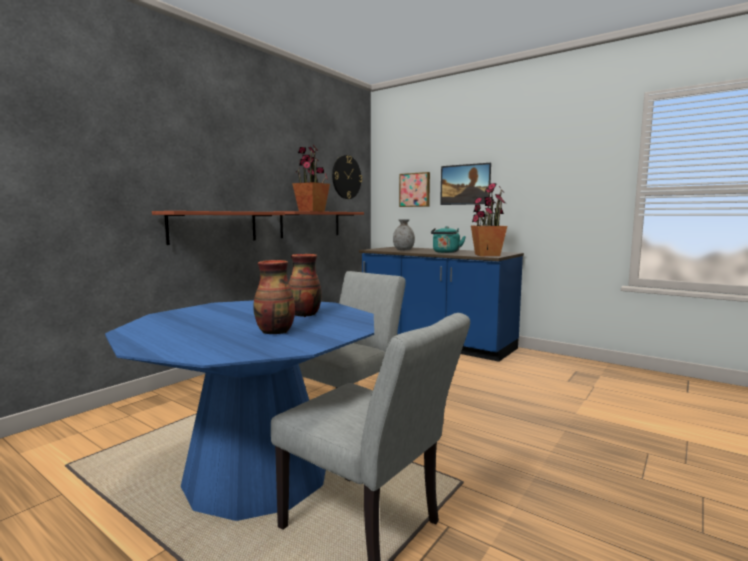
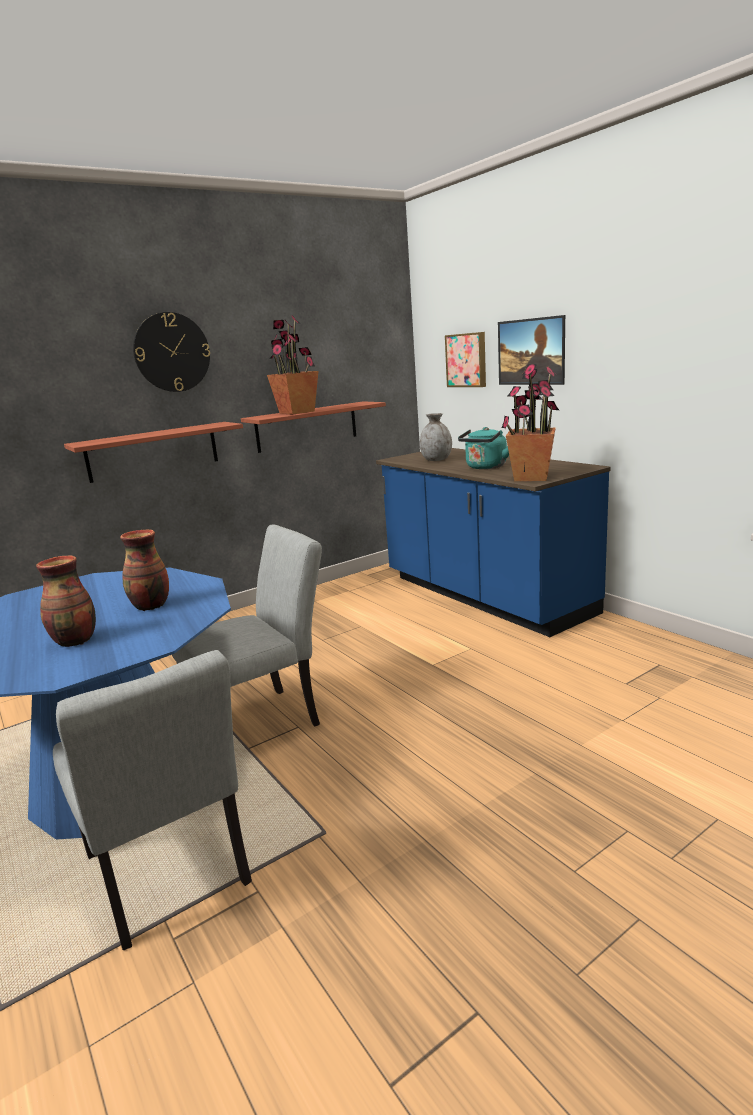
camera: 20 degrees right, 10 degrees up
wall clock [332,155,362,199] -> wall clock moved to [133,312,210,392]

